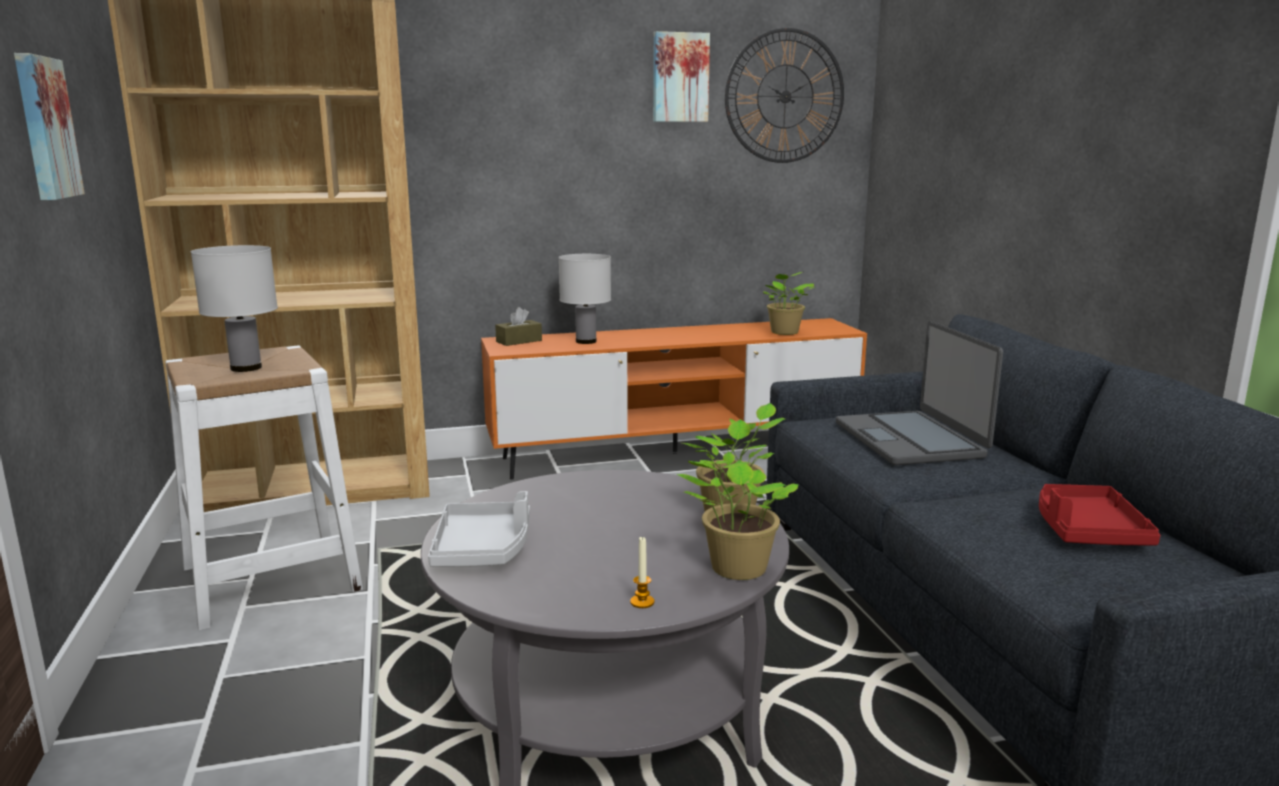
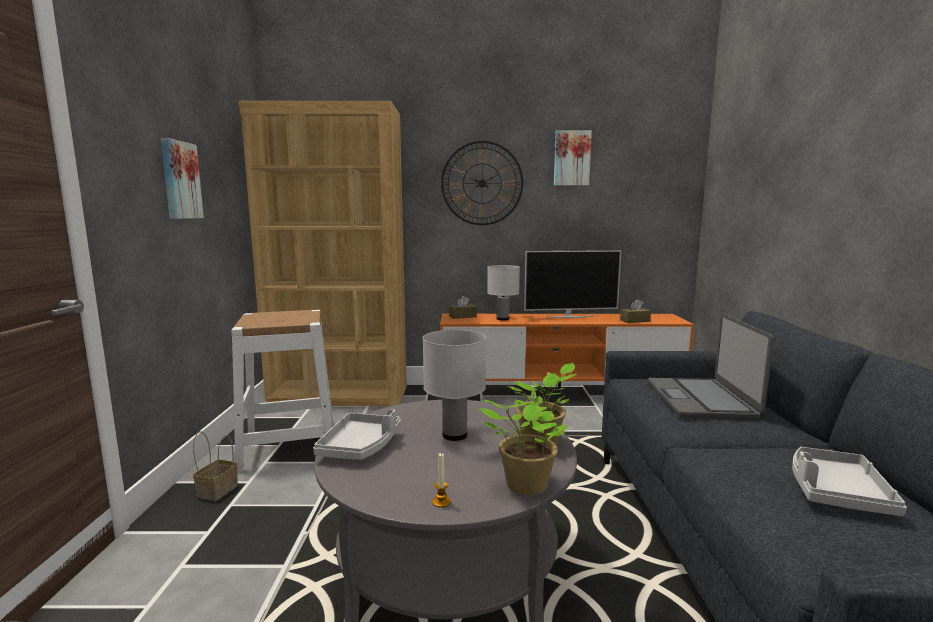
camera: 15 degrees right, 5 degrees down
white table lamp [191,245,278,372] -> white table lamp moved to [423,330,486,441]
wall clock [725,28,844,163] -> wall clock moved to [441,141,523,225]
potted plant [763,272,815,335] -> brown tissue box [620,299,651,323]
red tray [1039,484,1160,546] -> grey tray [792,447,907,516]
none -> basket [193,431,238,501]
none -> television [524,250,621,318]

